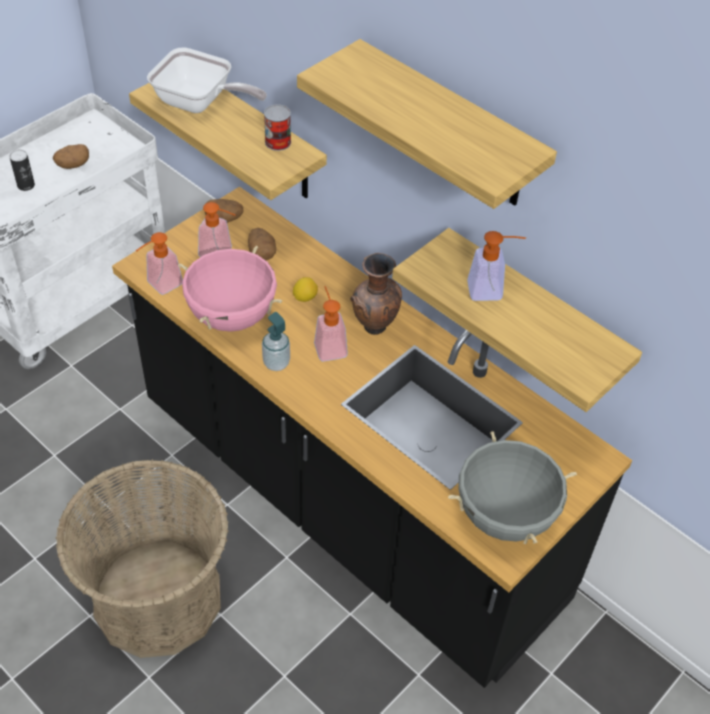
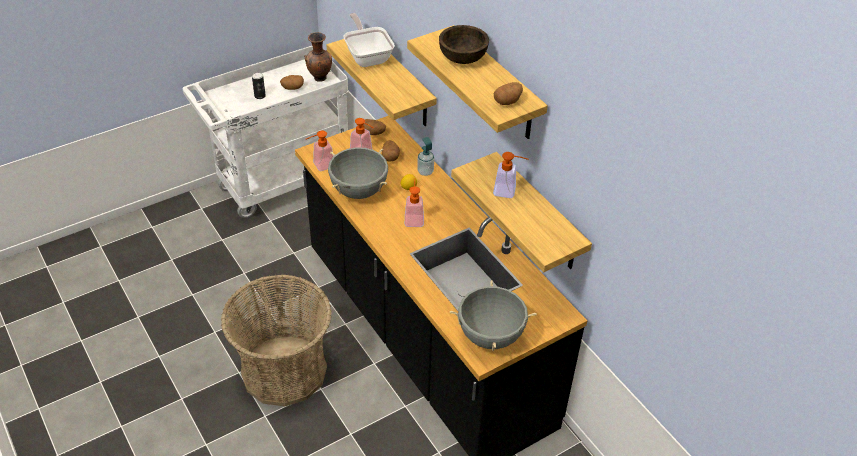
camera: 15 degrees right, 5 degrees down
frying pan [147,47,267,113] -> frying pan turned 150 degrees counterclockwise [343,13,395,67]
pink cooking pot [178,246,282,332] -> grey cooking pot [328,147,388,199]
soap dispenser [262,312,290,371] -> soap dispenser moved to [417,137,434,176]
can [264,104,291,151] -> none
brown vase [350,253,402,335] -> brown vase moved to [304,32,332,82]
none -> brown bowl [439,25,489,64]
none -> potato [494,82,523,105]

